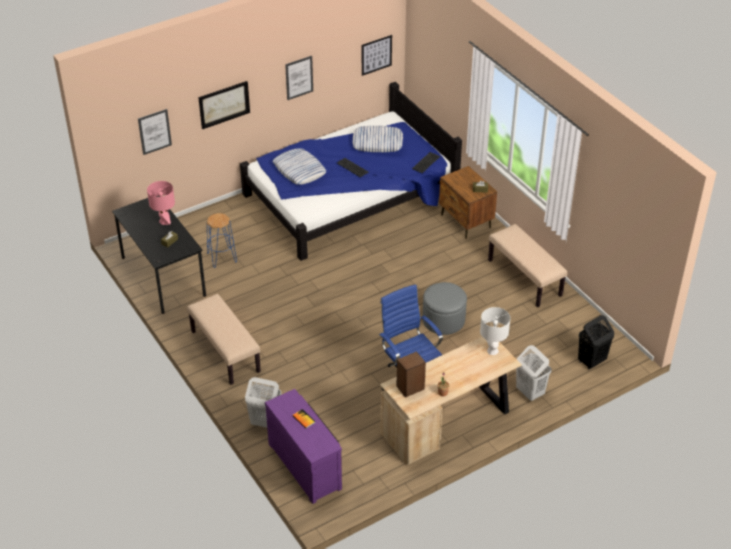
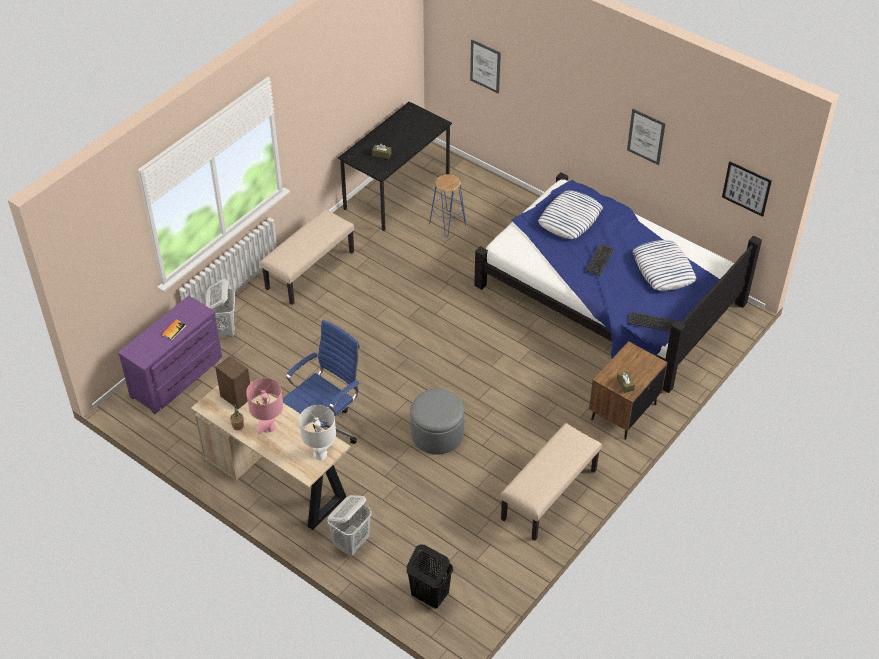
camera: 70 degrees right, 5 degrees up
pink table lamp [147,181,175,225] -> pink table lamp moved to [246,378,283,434]
picture [198,81,250,129] -> none

